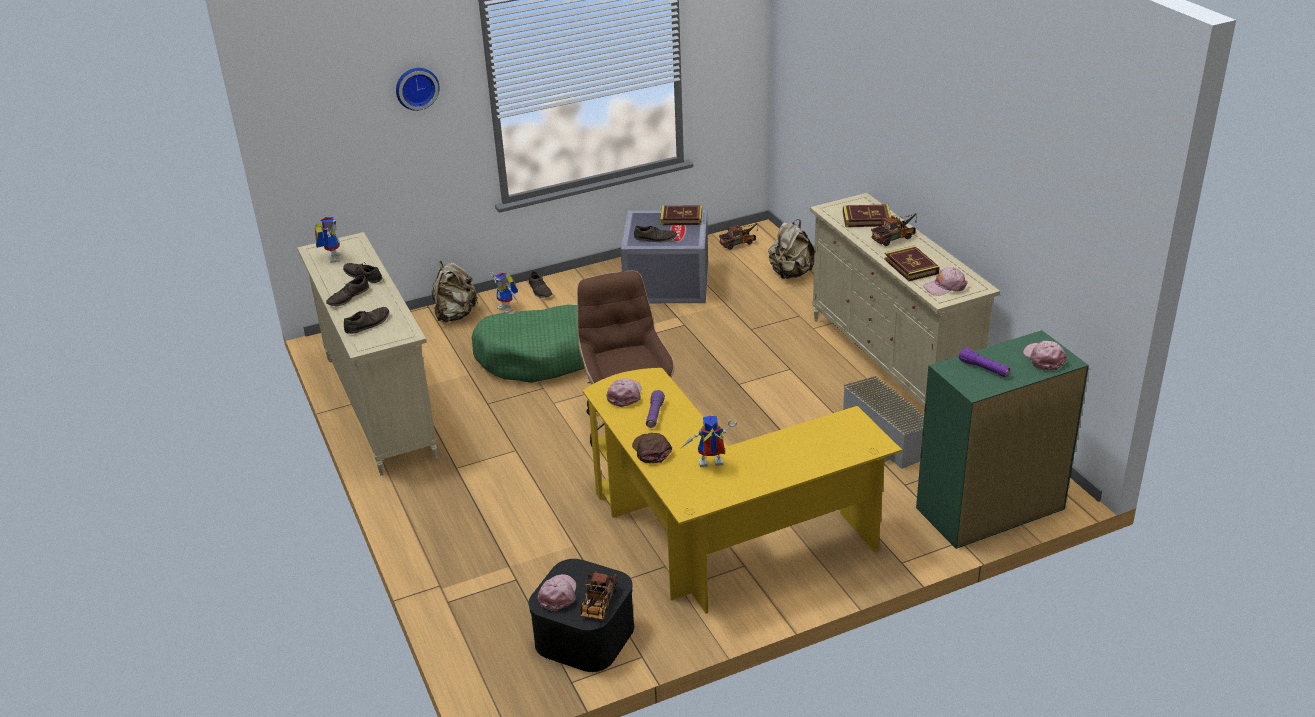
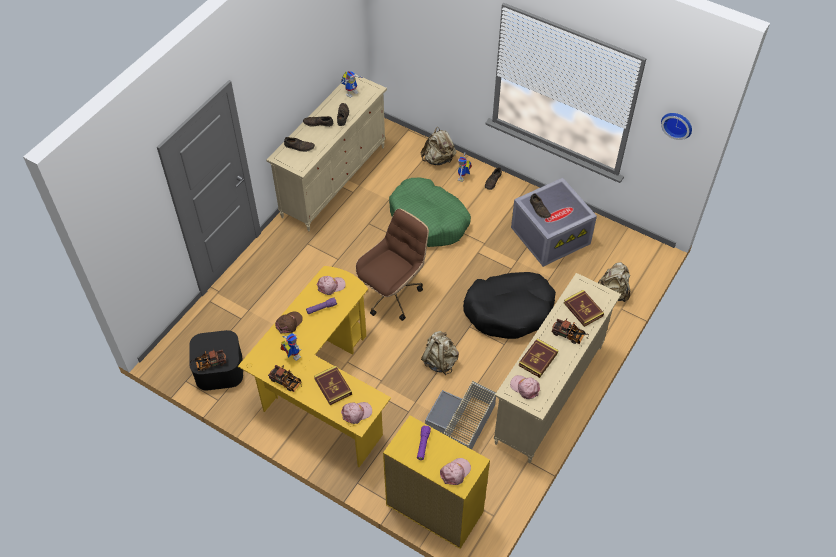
camera: 55 degrees right, 20 degrees up
wall clock [396,68,440,111] -> wall clock moved to [661,113,692,140]
pink cap [538,574,576,612] -> pink cap moved to [341,402,372,424]
book [660,205,702,225] -> book moved to [314,366,352,405]
toy truck [719,223,758,250] -> toy truck moved to [268,365,302,392]
green cabinet [916,330,1089,549] -> yellow cabinet [383,416,490,549]
none -> beige backpack [421,331,459,375]
none -> black dog bed [463,272,556,339]

